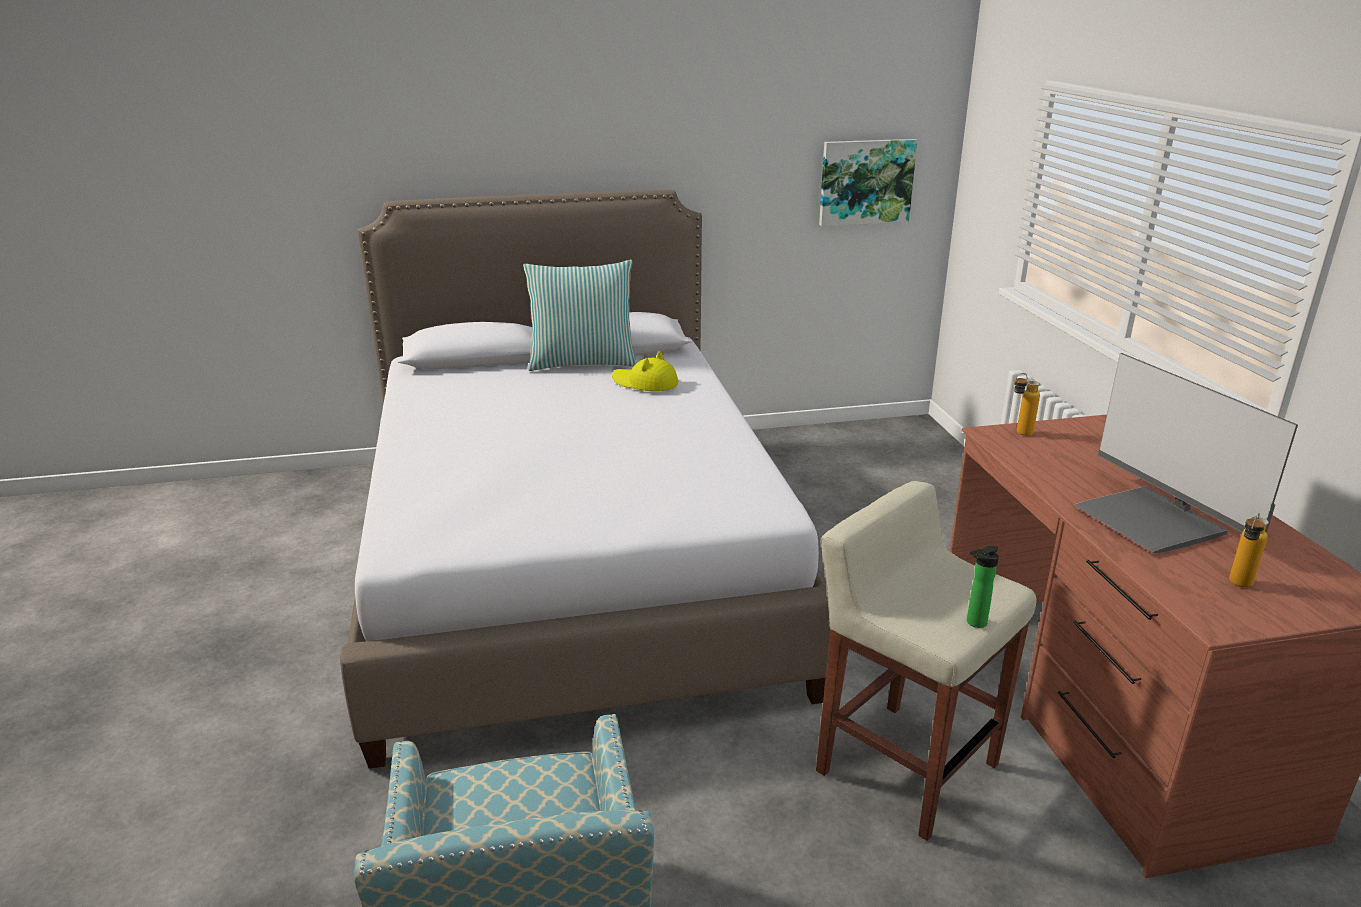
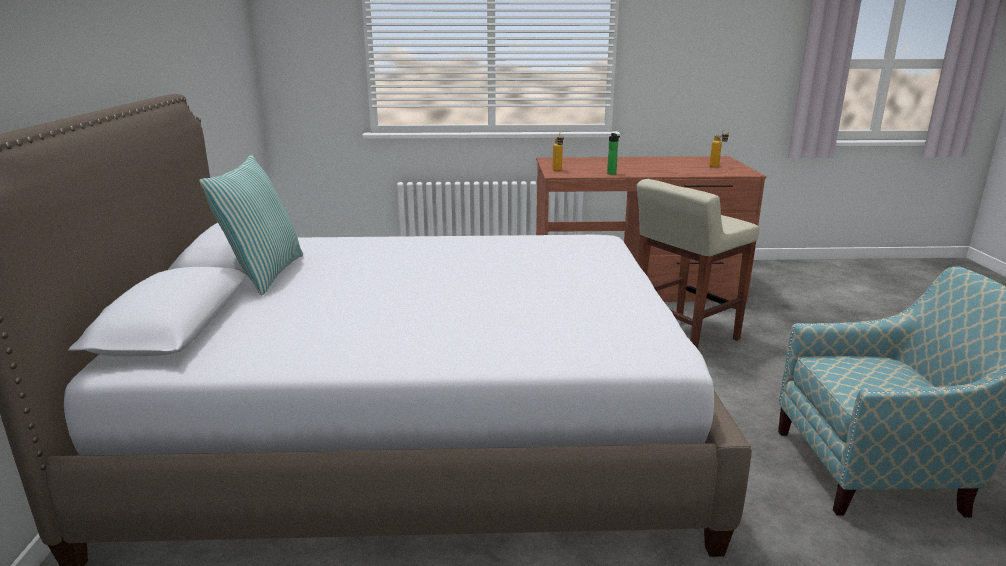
camera: 80 degrees left, 5 degrees down
yellow hat [612,351,678,392] -> none
picture [819,139,917,226] -> none
bottle [967,546,999,628] -> bottle moved to [607,133,620,175]
monitor [1074,353,1298,553] -> none

